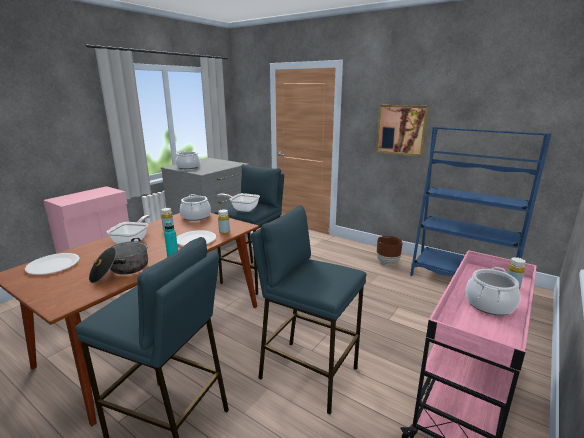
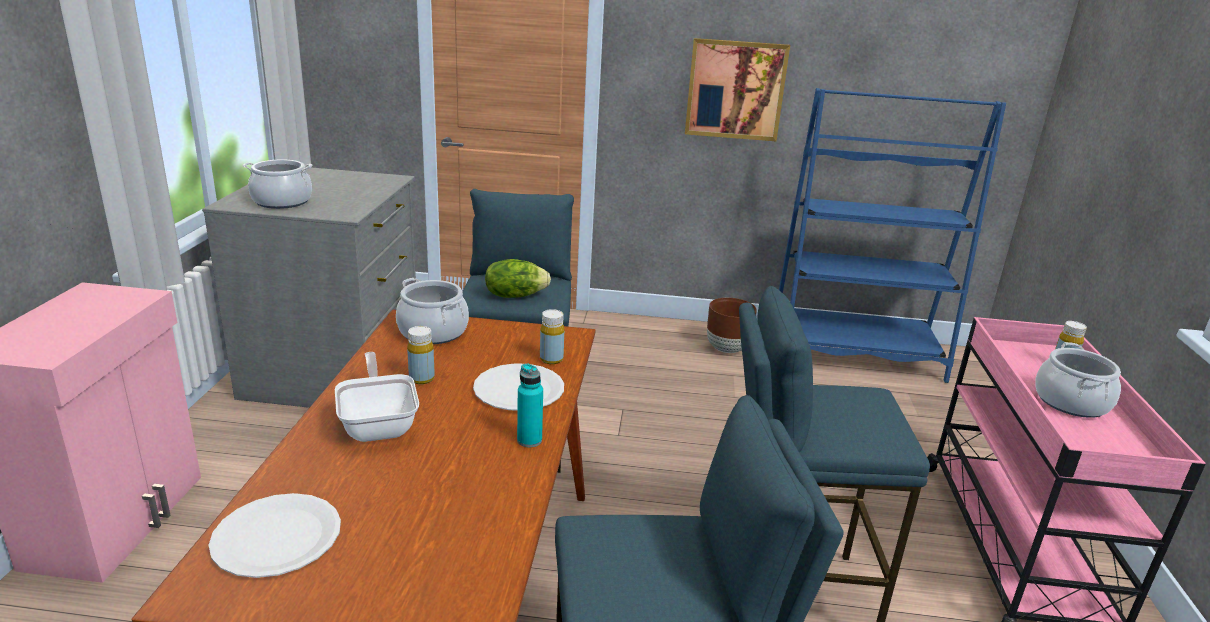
camera: 30 degrees left, 5 degrees up
cooking pot [89,238,148,283] -> none
frying pan [217,193,260,212] -> lettuce [485,259,551,298]

